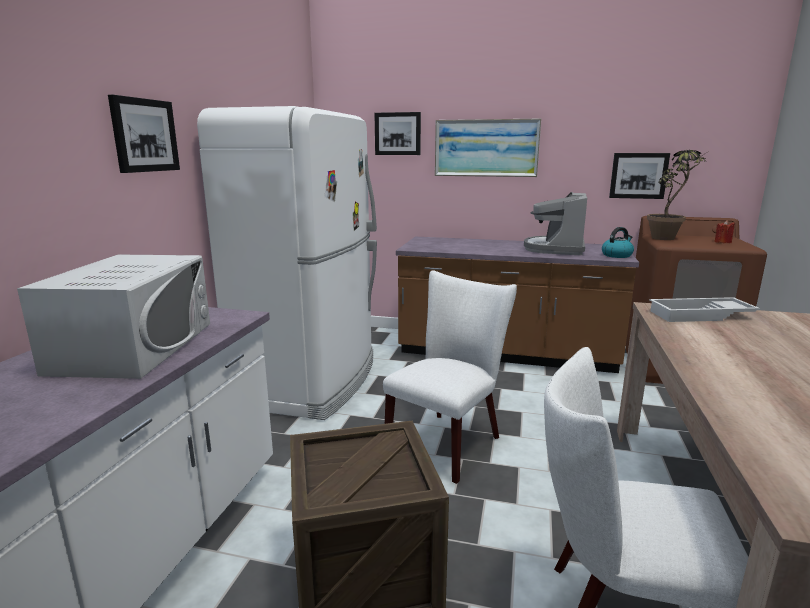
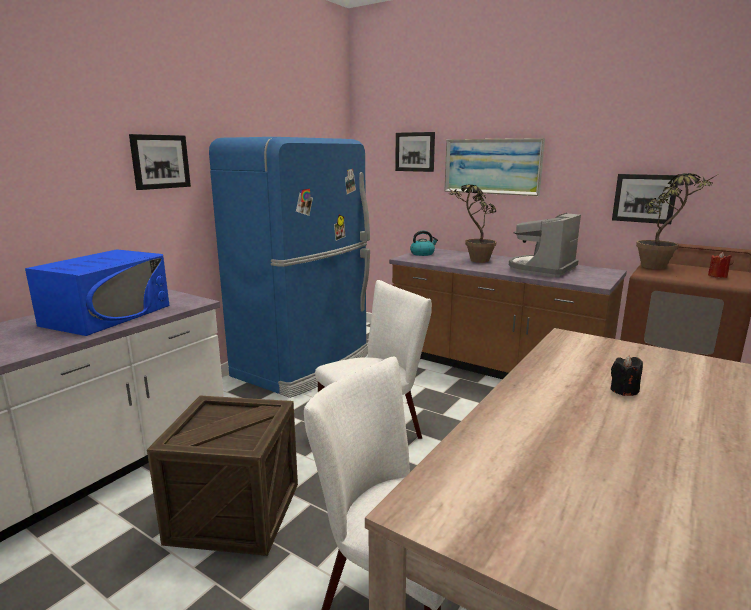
camera: 20 degrees right, 0 degrees up
white microwave [17,255,210,379] -> blue microwave [25,249,169,336]
white fridge [197,106,377,420] -> blue fridge [209,137,370,398]
kettle [602,227,634,258] -> kettle moved to [410,231,438,256]
white tray [649,297,760,322] -> none
none -> potted plant [446,185,496,263]
none -> black candle [610,356,643,396]

